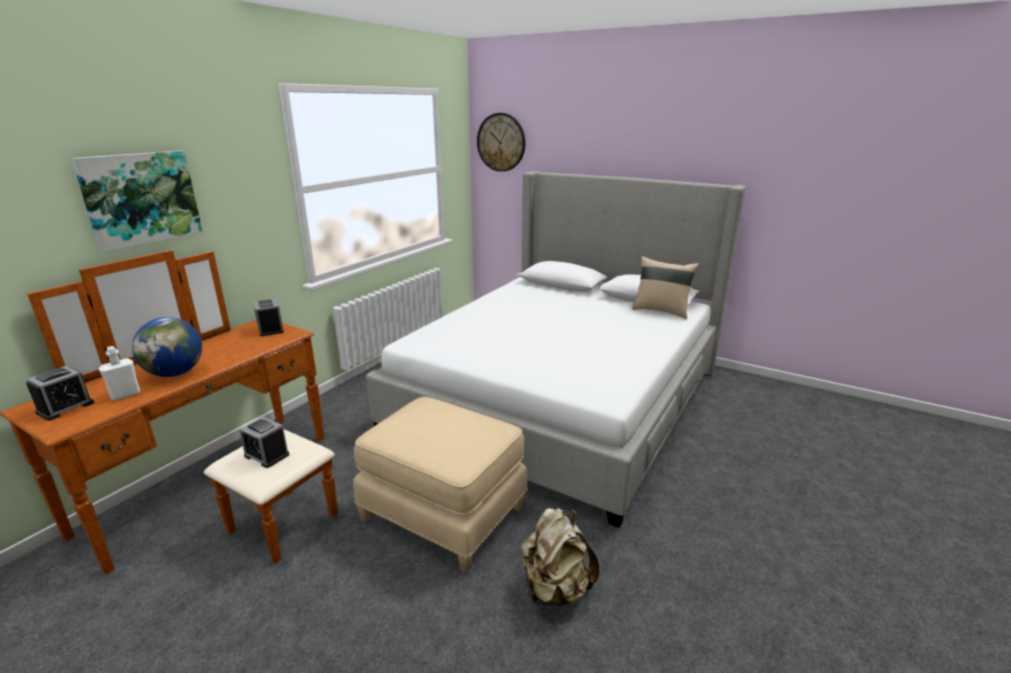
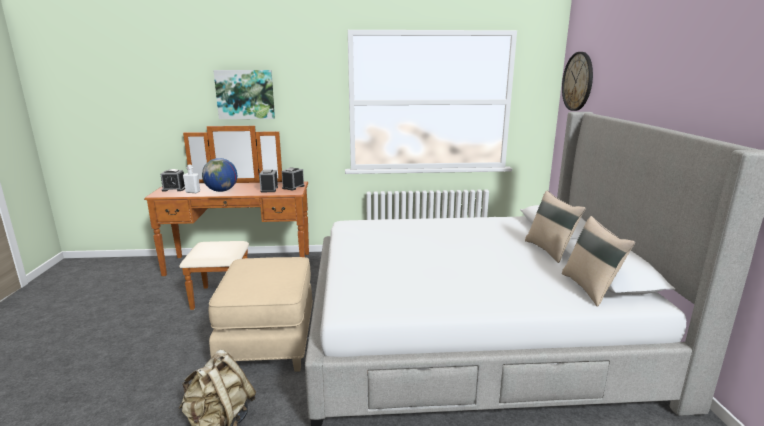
camera: 55 degrees right, 5 degrees down
alarm clock [239,417,289,468] -> alarm clock moved to [259,170,278,192]
none -> beige pillow [525,191,586,263]

